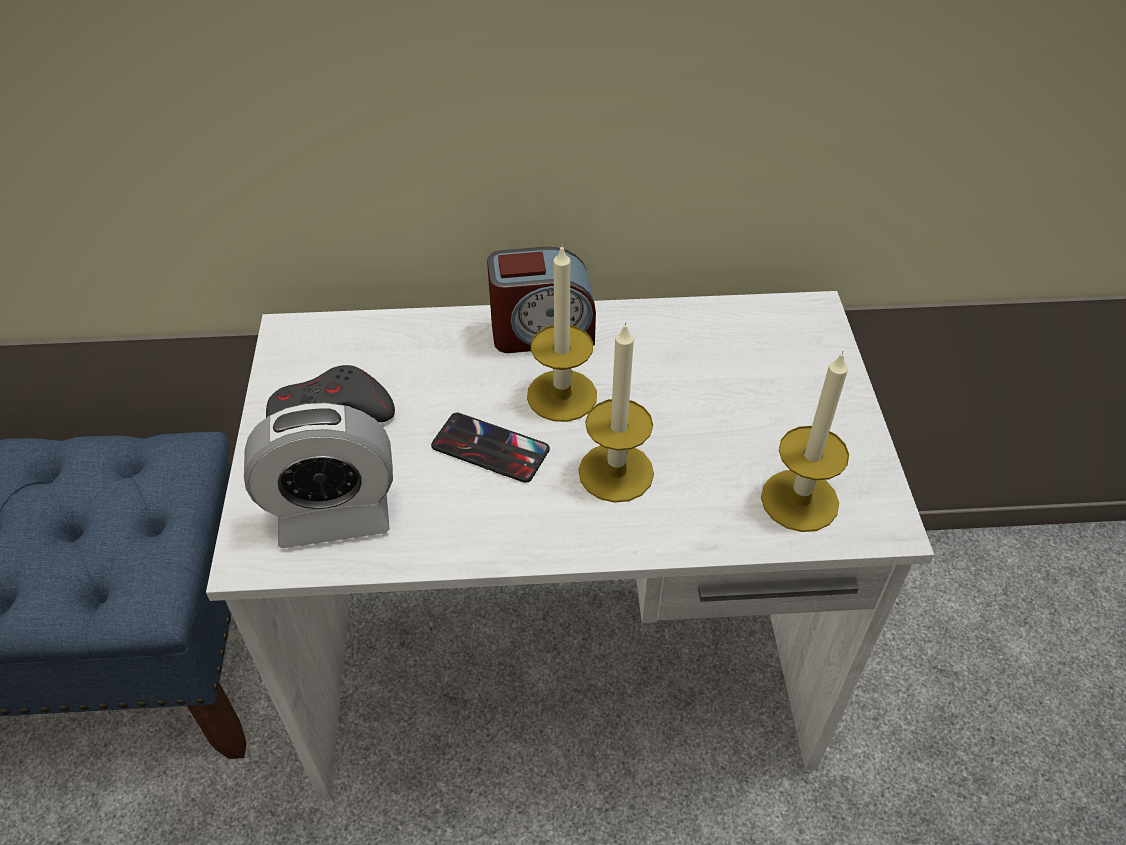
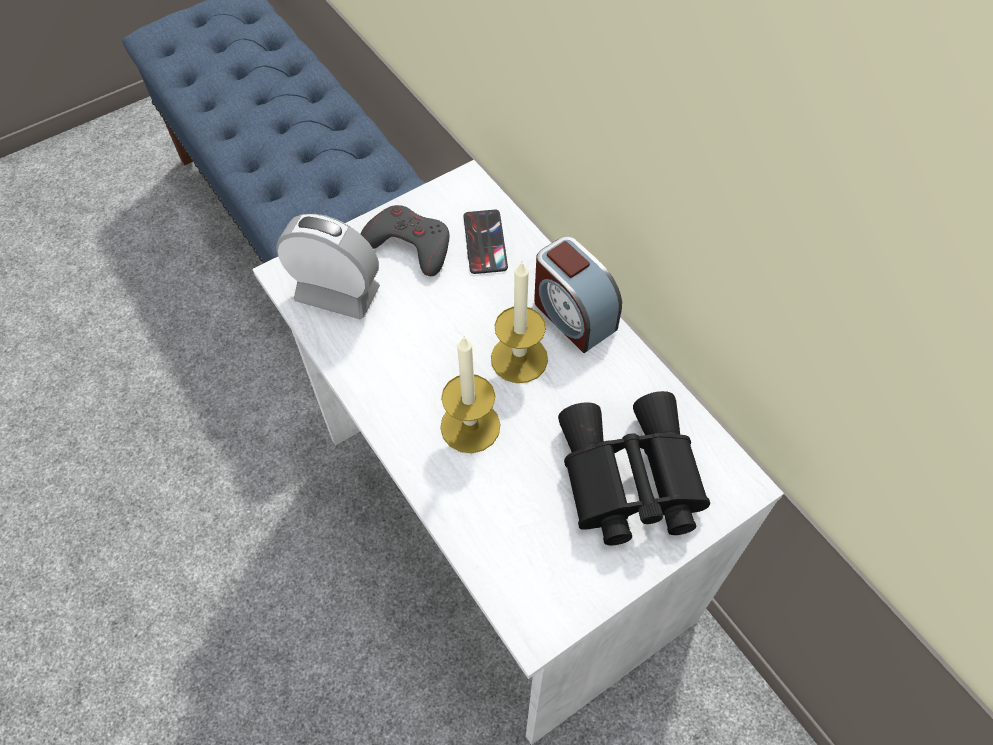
camera: 60 degrees right, 10 degrees up
alarm clock [244,403,393,548] -> alarm clock turned 150 degrees clockwise [276,214,380,319]
phone [431,413,550,483] -> phone moved to [463,210,508,274]
candle [761,351,849,532] -> none
none -> black binoculars [558,391,710,545]

